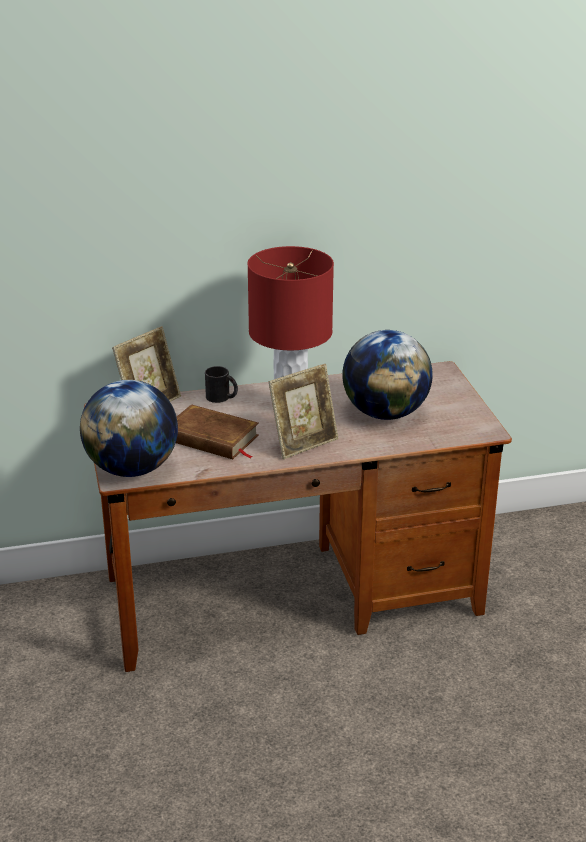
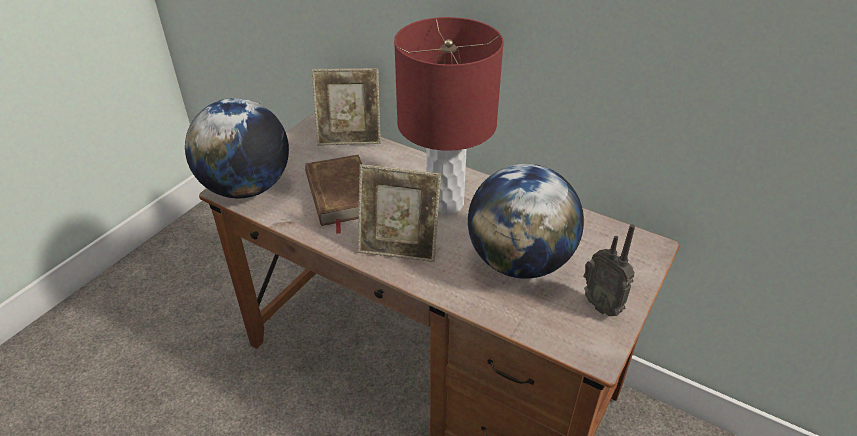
camera: 45 degrees right, 10 degrees up
black mug [205,366,238,403] -> none
none -> radio [583,224,635,316]

